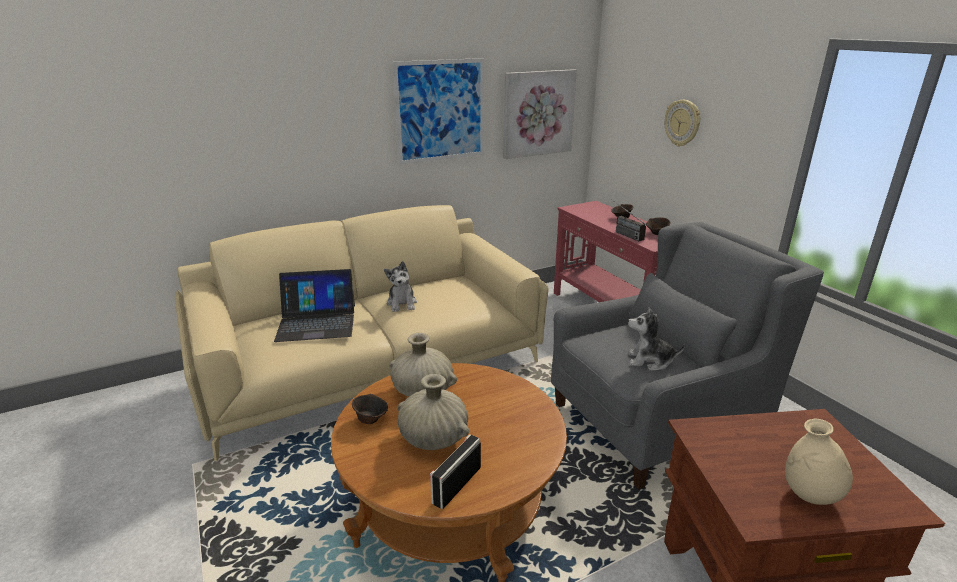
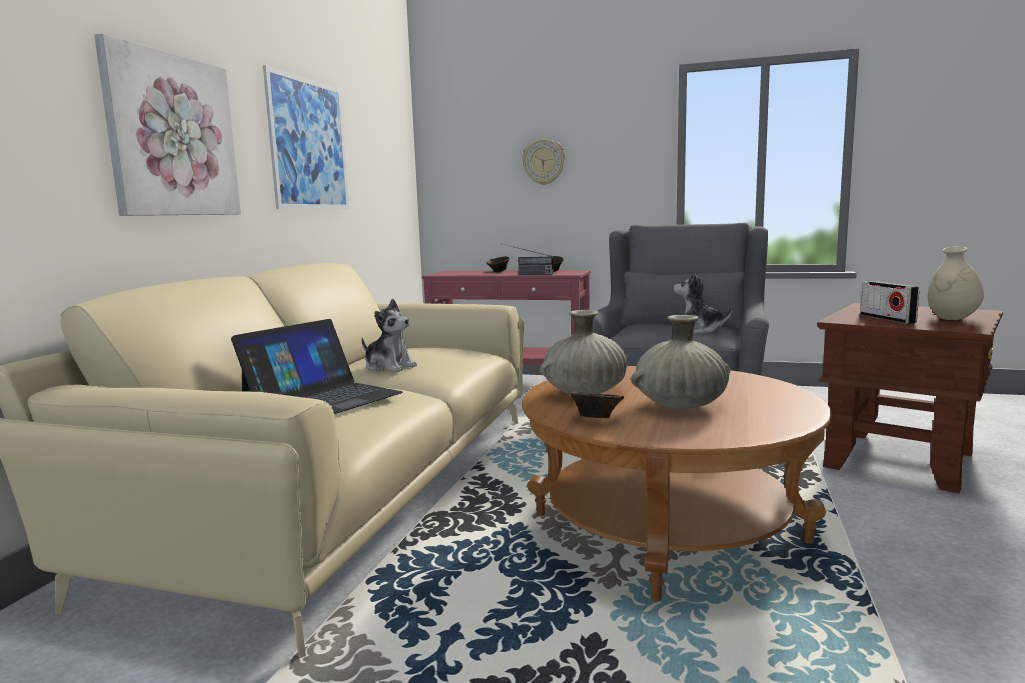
camera: 45 degrees left, 15 degrees down
radio [430,434,481,509] -> radio moved to [860,281,919,324]
picture [503,69,577,159] -> picture moved to [94,33,241,216]
plush toy [628,307,685,371] -> plush toy turned 60 degrees clockwise [673,270,732,333]

